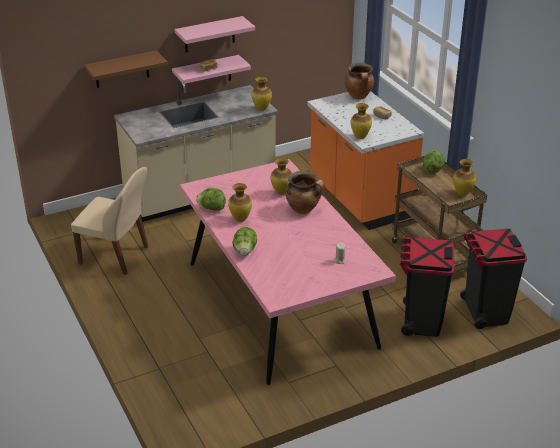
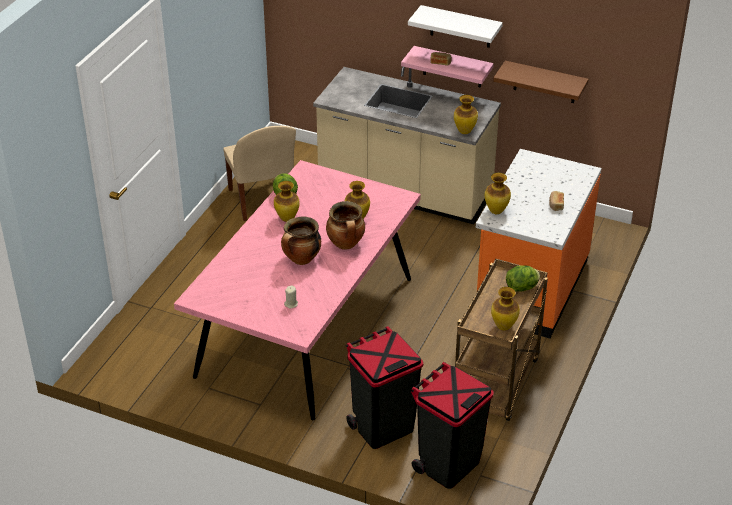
camera: 50 degrees right, 5 degrees up
brown shelf [84,50,168,88] -> brown shelf moved to [493,61,589,103]
pink shelf [174,16,255,52] -> white shelf [408,5,503,48]
lettuce [232,227,257,256] -> none
cooking pot [345,63,374,99] -> cooking pot moved to [281,216,321,265]

